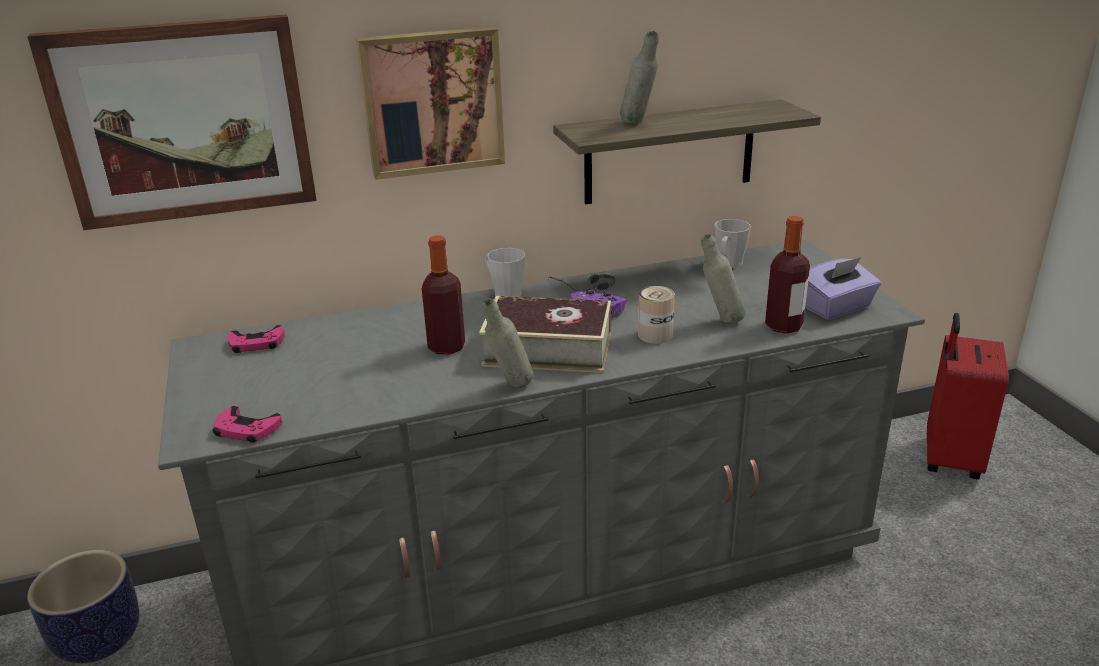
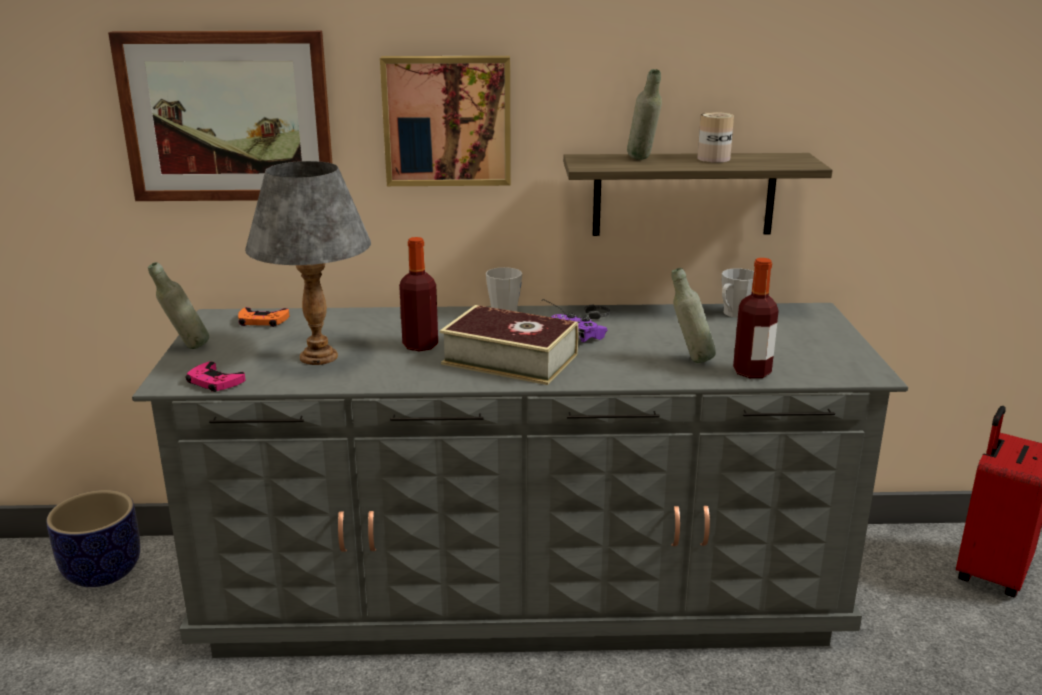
camera: 15 degrees right, 5 degrees down
pink game controller [228,325,285,353] -> orange game controller [238,307,289,327]
grey bottle [482,298,533,388] -> grey bottle moved to [148,262,209,349]
can [638,286,675,344] -> can moved to [697,112,734,163]
purple tissue box [805,257,881,320] -> none
none -> grey table lamp [245,161,371,365]

